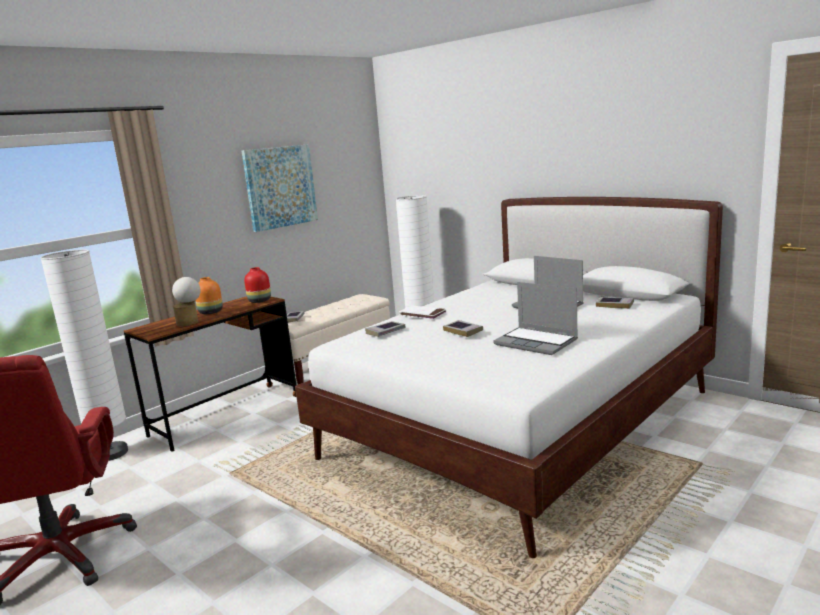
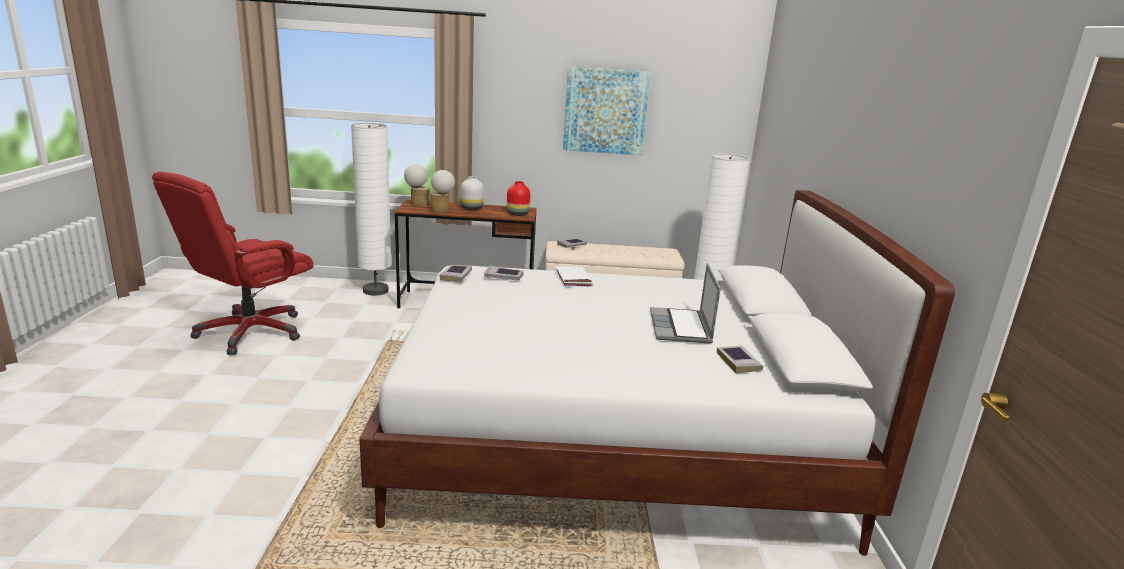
camera: 45 degrees right, 5 degrees up
orange vase [196,277,223,314] -> white vase [460,176,484,211]
book [443,320,483,337] -> book moved to [439,265,472,281]
laptop [493,282,578,355] -> none
none -> table lamp [404,164,430,207]

